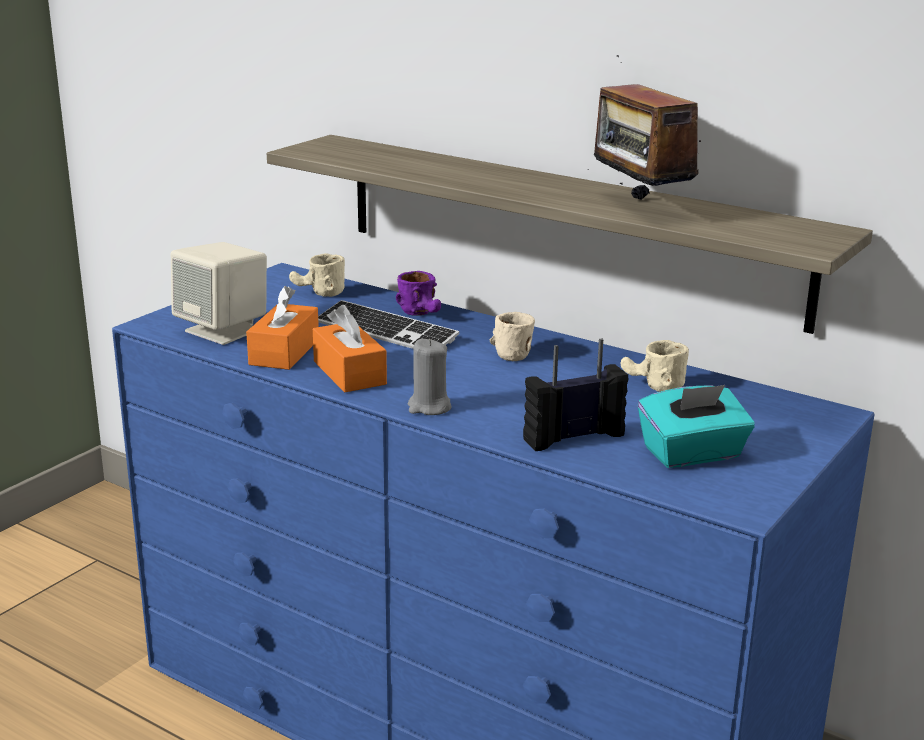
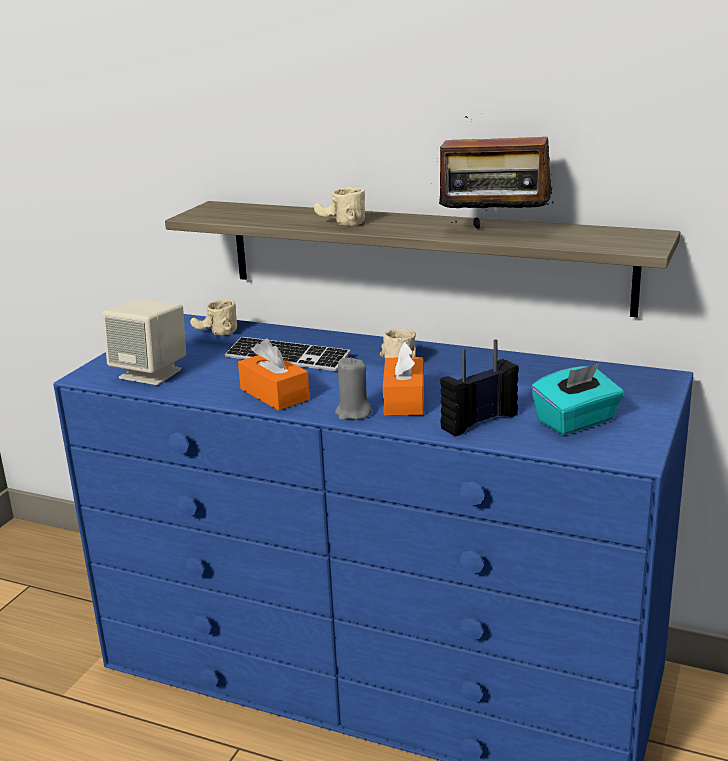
camera: 10 degrees left, 0 degrees up
orange tissue box [246,286,319,370] -> orange tissue box moved to [383,342,424,416]
purple mug [396,271,441,316] -> none
radio [588,55,701,200] -> radio turned 45 degrees counterclockwise [439,116,554,229]
beige mug [621,340,689,392] -> beige mug moved to [314,187,365,226]

